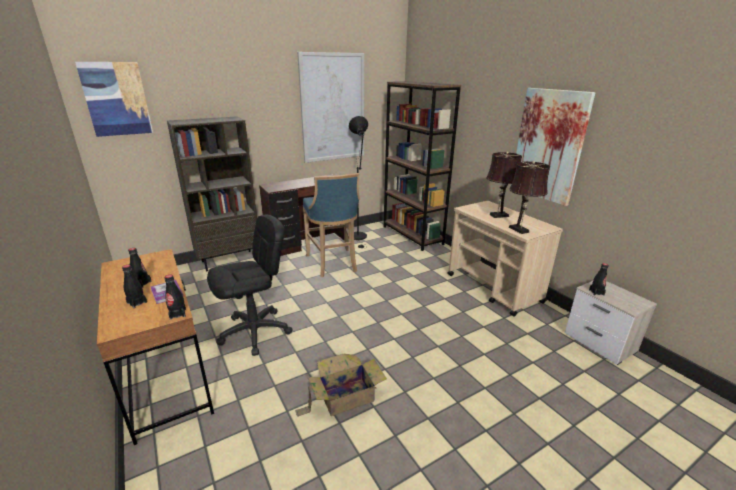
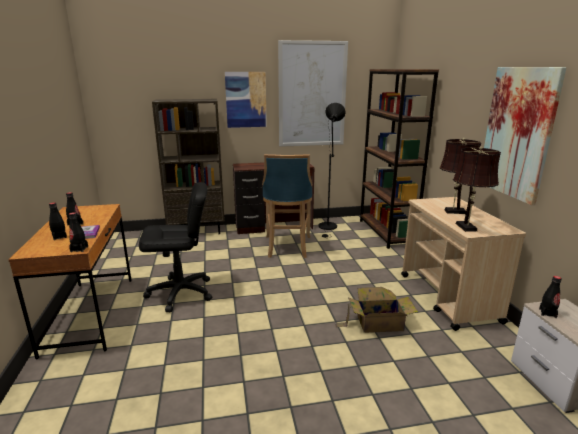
camera: 20 degrees right, 5 degrees down
picture [75,62,153,137] -> picture moved to [225,72,267,128]
cardboard box [295,354,387,417] -> cardboard box moved to [335,287,418,333]

